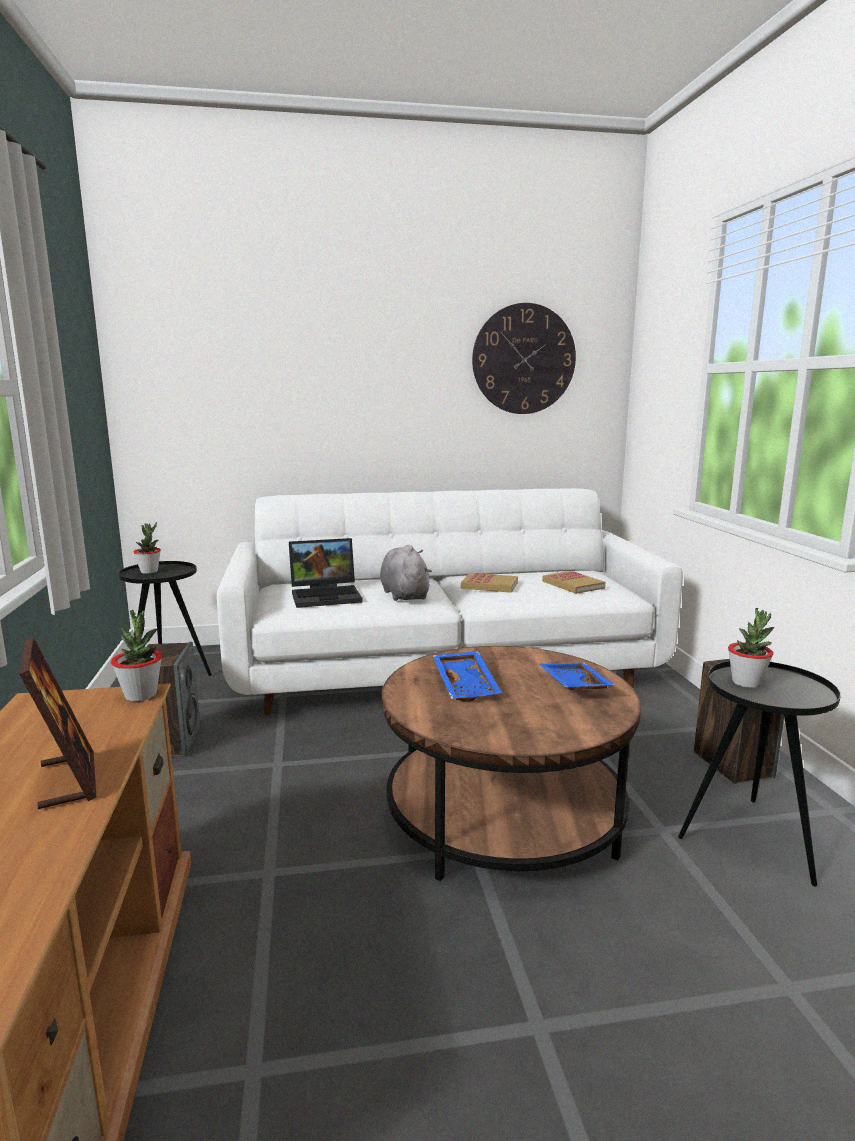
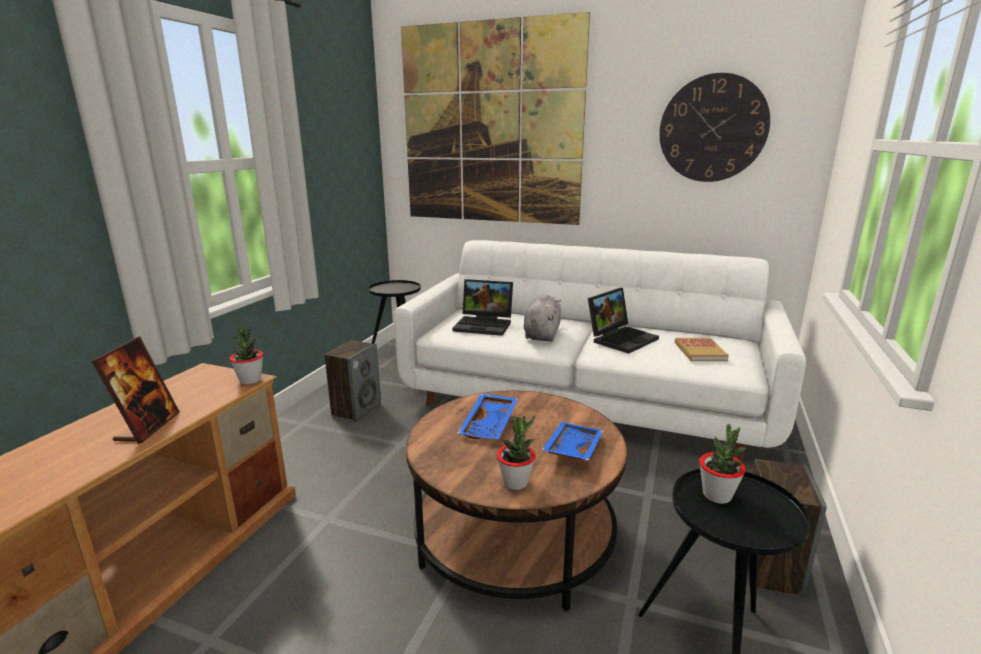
camera: 30 degrees right, 5 degrees up
potted plant [134,522,161,574] -> potted plant moved to [497,416,536,490]
book [461,573,518,593] -> laptop [588,288,659,354]
none -> picture [401,12,590,225]

